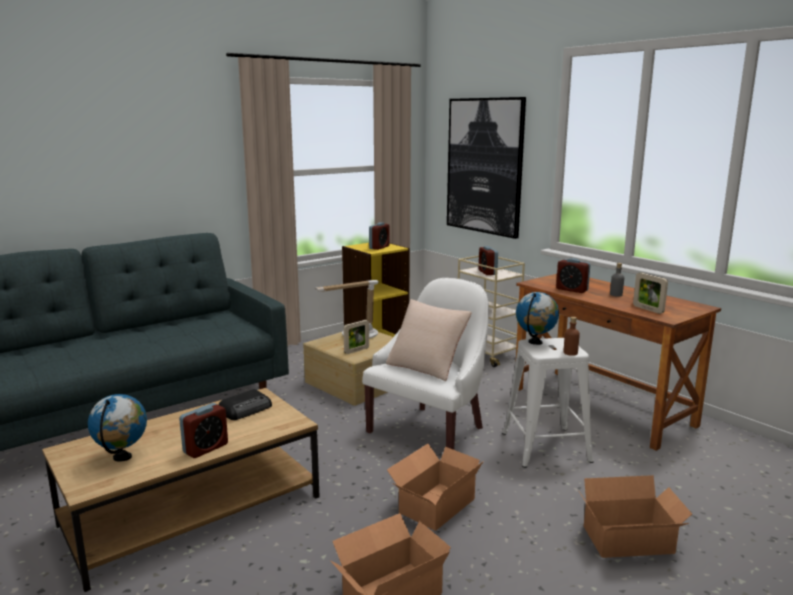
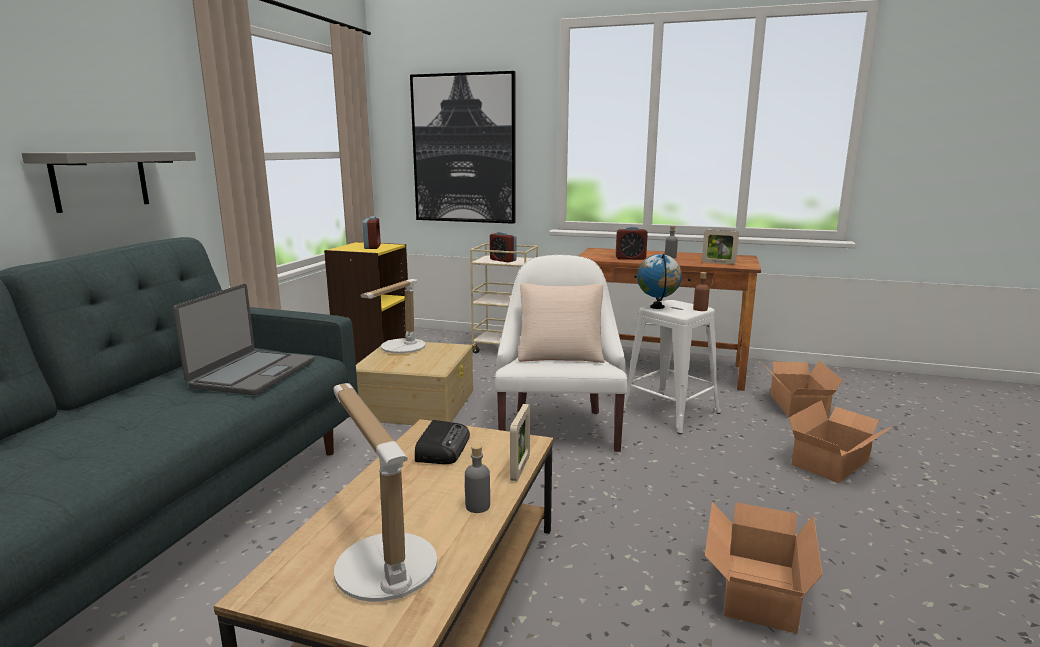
camera: 35 degrees left, 0 degrees up
globe [88,394,147,462] -> table lamp [333,383,437,602]
alarm clock [179,403,228,458] -> grey bottle [465,444,490,513]
picture frame [343,320,369,354] -> picture frame moved to [510,404,530,481]
cardboard box [387,444,484,531] -> cardboard box moved to [763,360,843,418]
none -> grey shelf [22,152,196,213]
none -> laptop [173,284,315,395]

